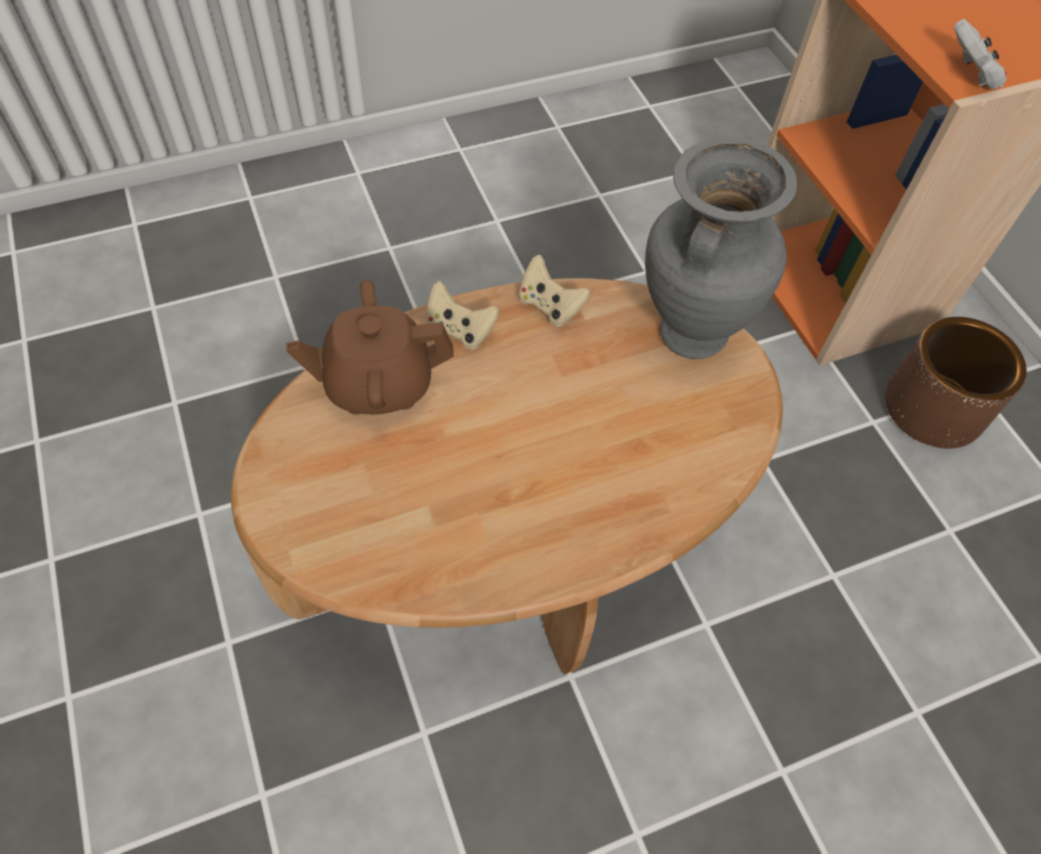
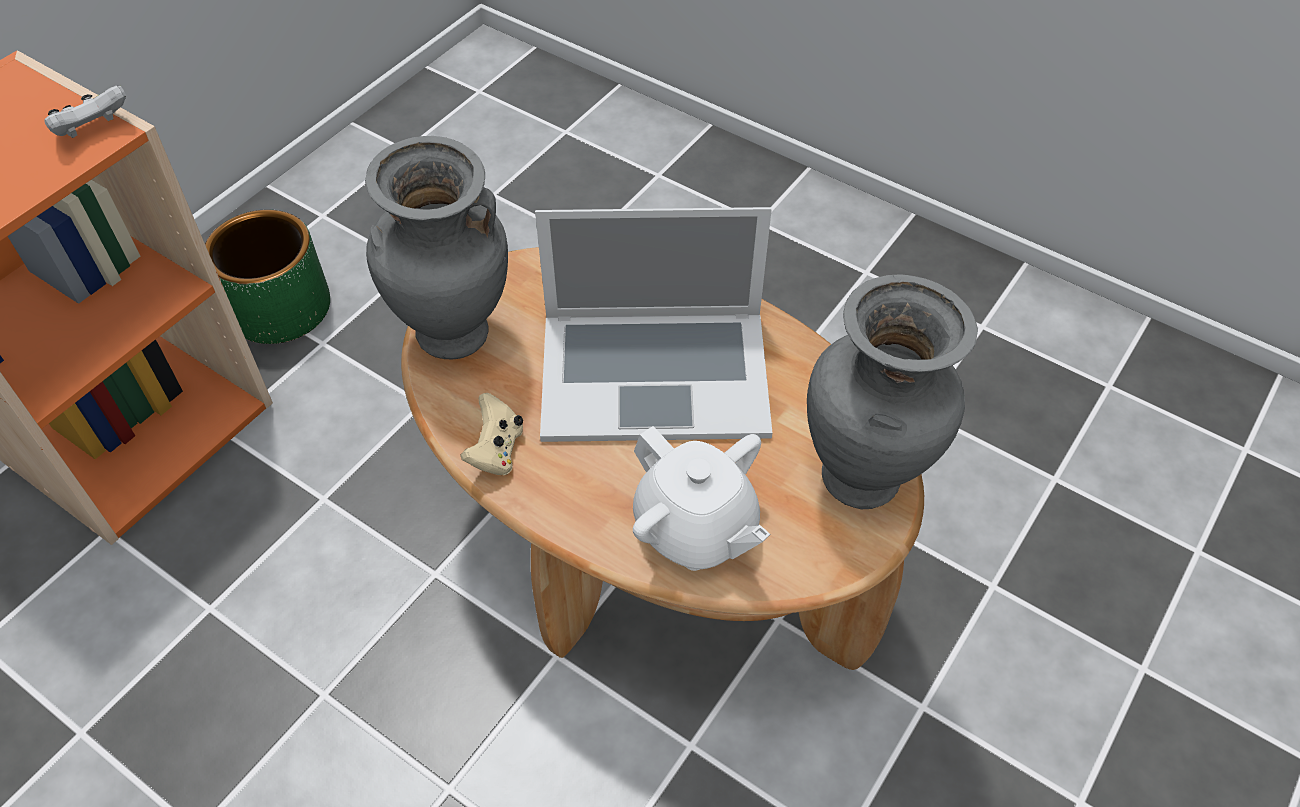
camera: 120 degrees left, 5 degrees down
brown teapot [286,280,454,415] -> white teapot [633,426,770,571]
beige game controller [426,281,500,349] -> none
brown planter [885,317,1027,449] -> green planter [205,209,330,344]
none -> laptop [535,207,772,442]
none -> grey vase [807,274,978,509]

